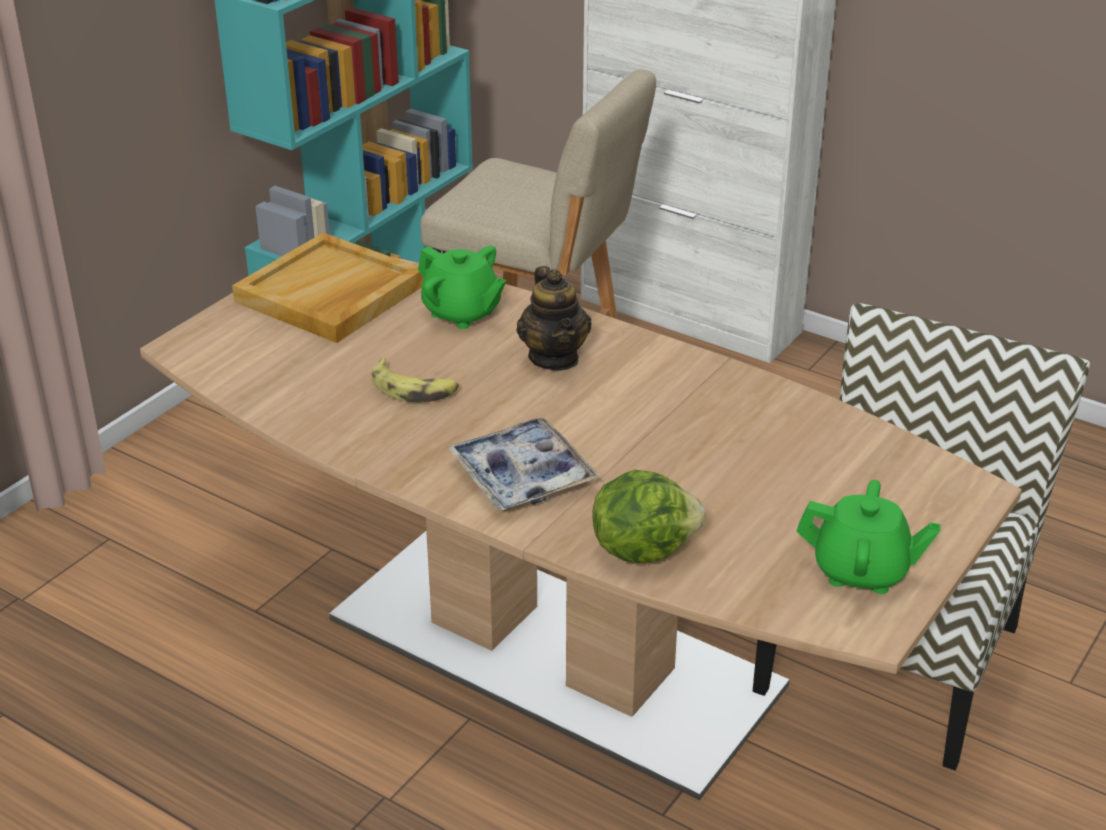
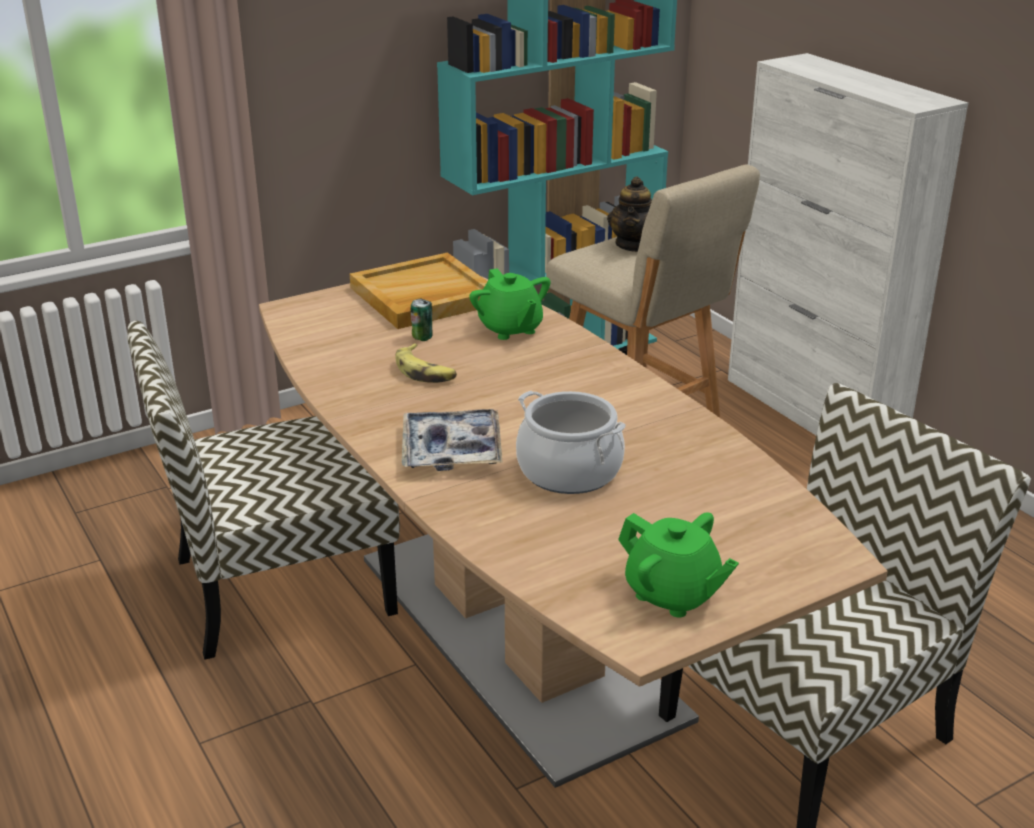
camera: 25 degrees right, 5 degrees down
teapot [516,266,592,371] -> teapot moved to [607,176,652,252]
lettuce [592,469,705,564] -> none
none -> chair [127,321,400,660]
none -> can [411,299,433,341]
none -> cooking pot [516,391,626,494]

